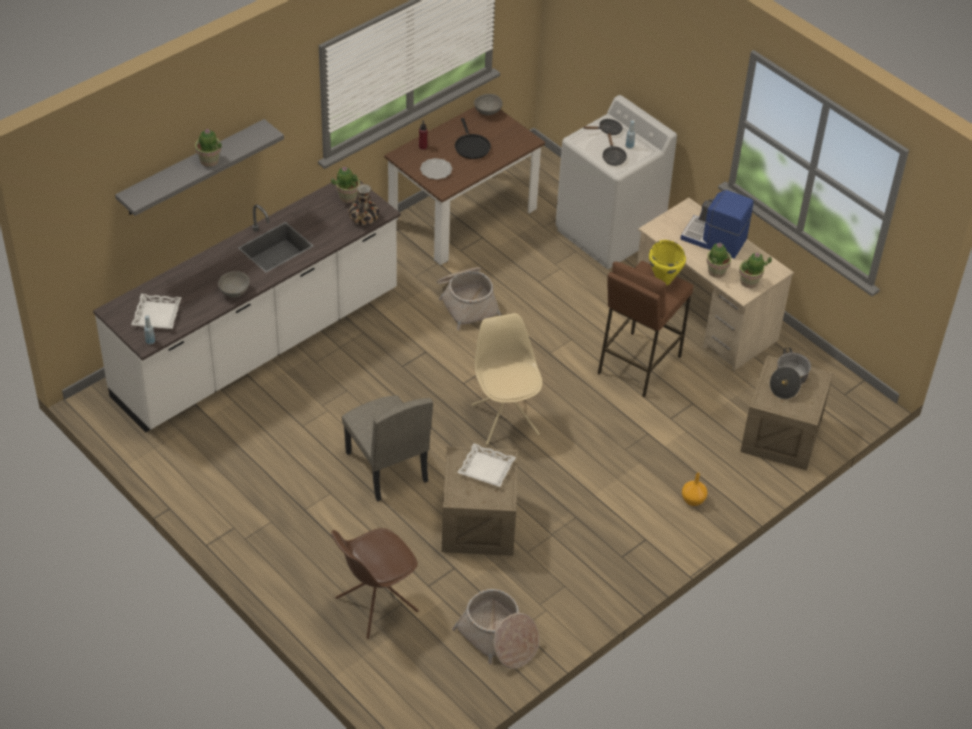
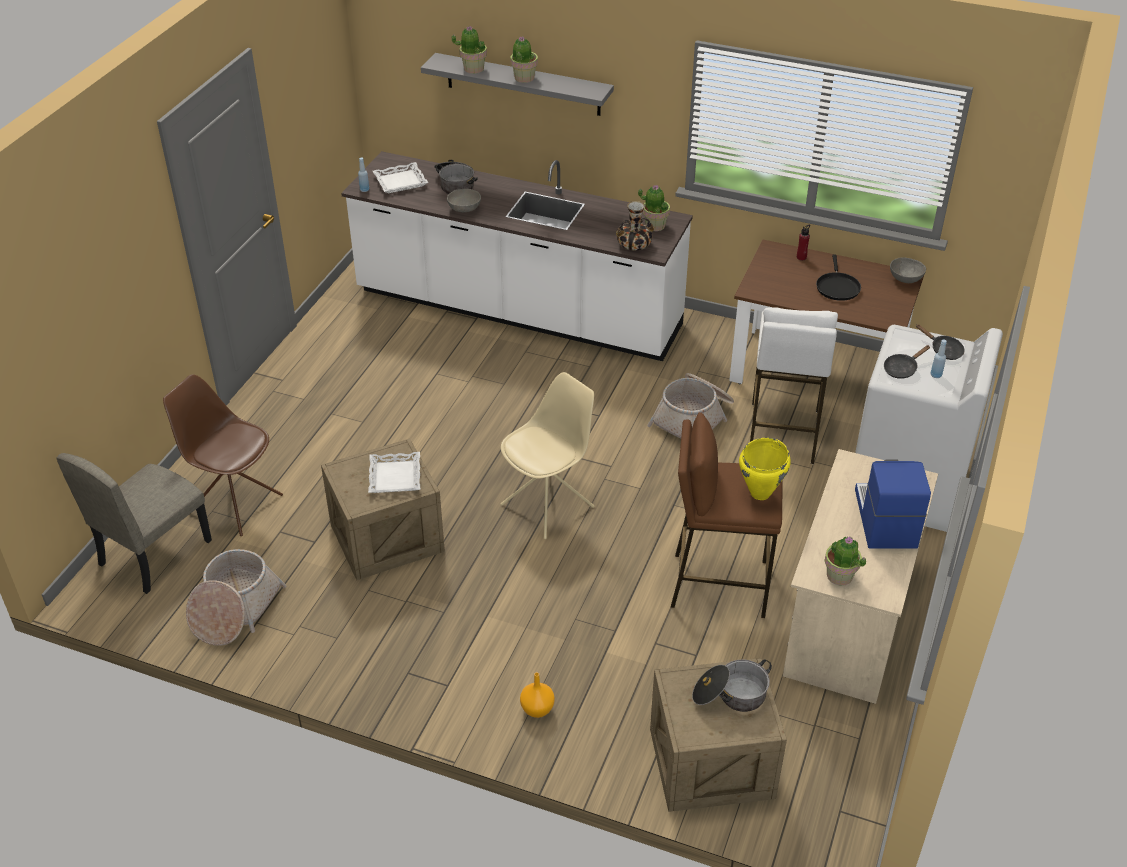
camera: 65 degrees right, 5 degrees down
beige chair [342,395,433,501] -> beige chair moved to [56,453,212,594]
plate [420,158,452,179] -> none
black frying pan [455,118,491,159] -> black frying pan turned 45 degrees counterclockwise [816,254,861,301]
potted plant [707,243,731,278] -> potted plant moved to [452,25,487,74]
none -> cooking pot [434,160,478,194]
none -> white stool [750,307,838,464]

